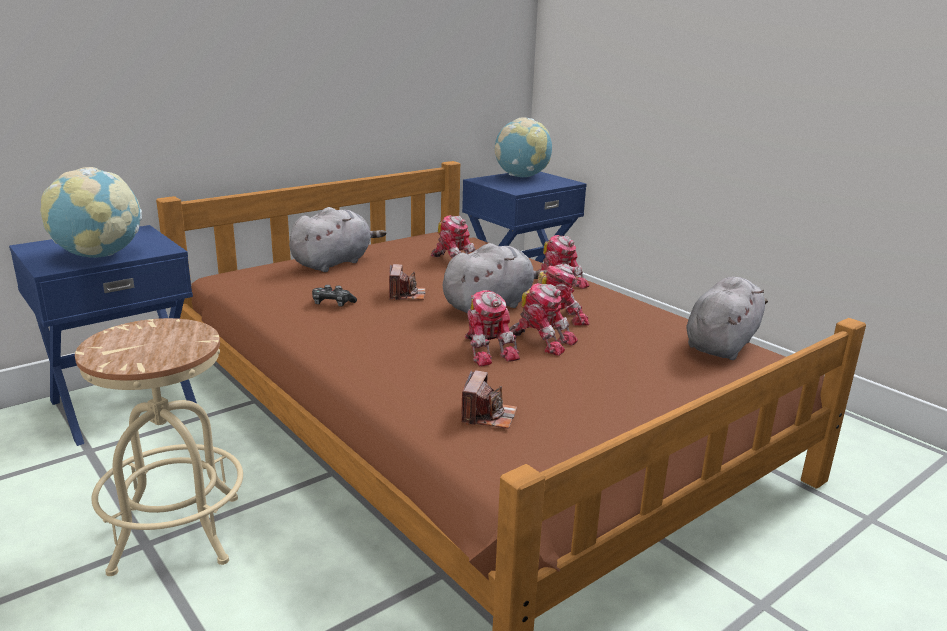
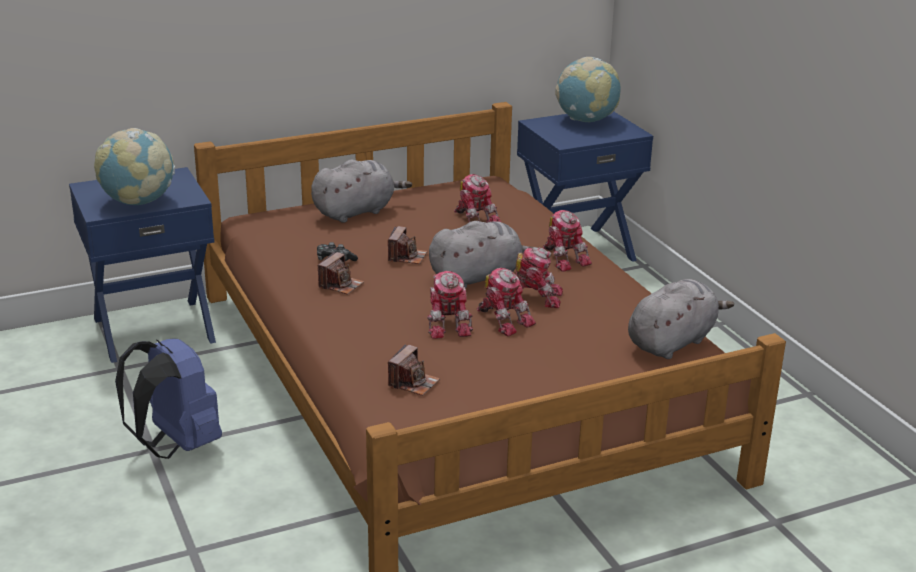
camera: 15 degrees right, 5 degrees up
beige stool [75,318,243,576] -> blue backpack [115,338,222,459]
none -> camera [318,252,364,295]

